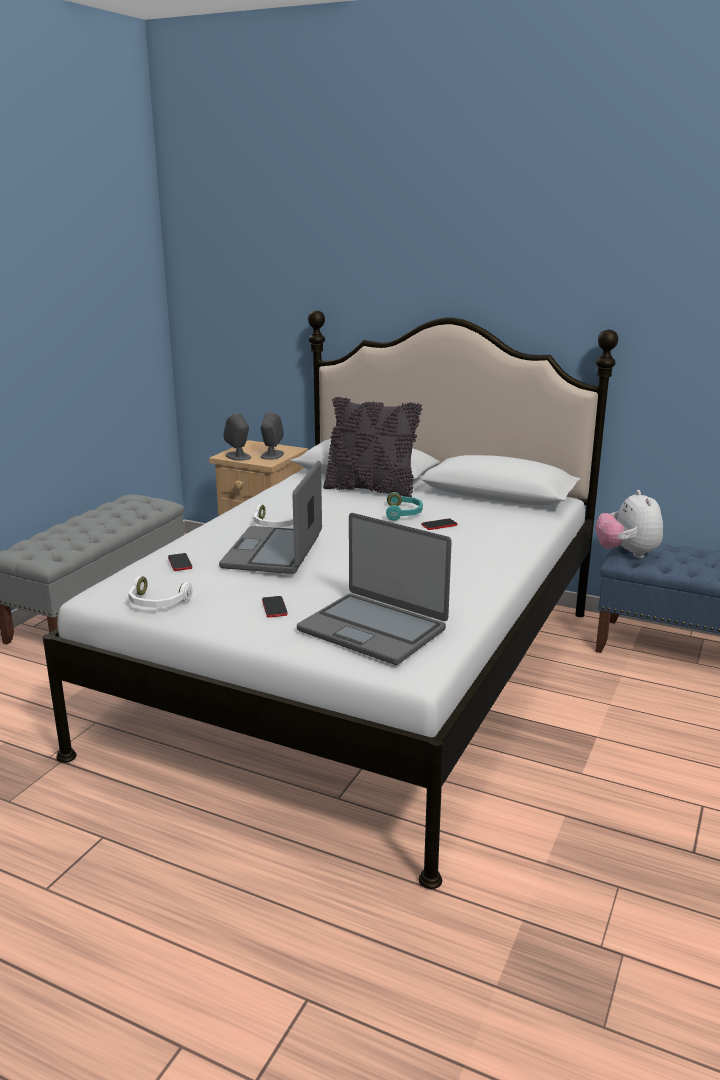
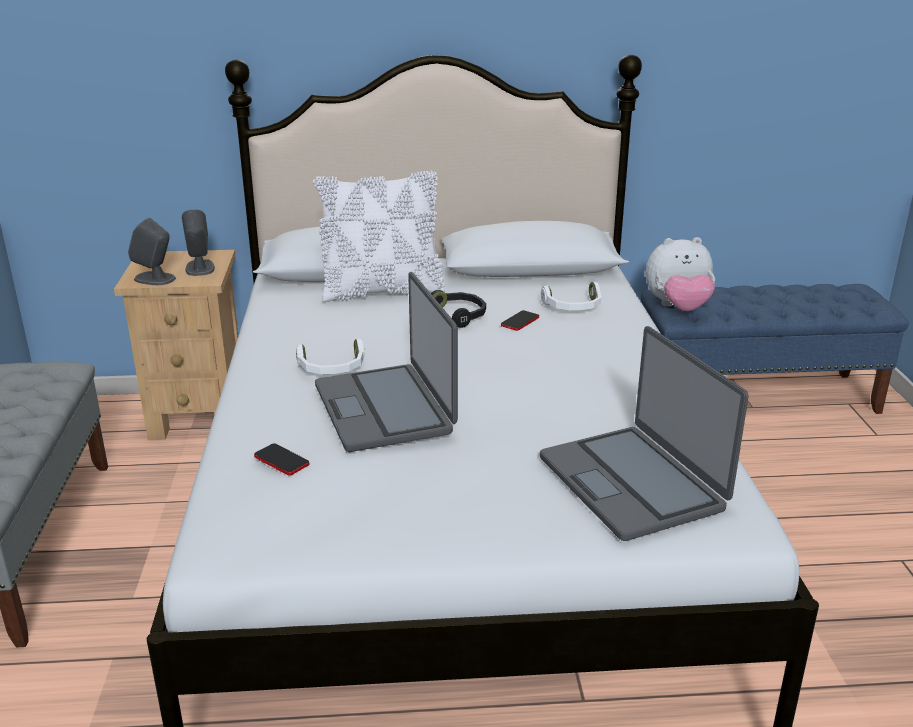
camera: 30 degrees left, 5 degrees up
white headphones [128,576,193,608] -> white headphones moved to [541,282,602,310]
phone [262,596,288,618] -> none
laptop [297,513,452,665] -> laptop turned 60 degrees clockwise [540,326,748,541]
black pillow [323,397,422,497] -> white pillow [313,170,445,302]
turquoise headphones [386,492,423,521] -> black headphones [431,290,486,328]
plush toy [595,490,663,558] -> plush toy turned 60 degrees counterclockwise [646,237,715,311]

